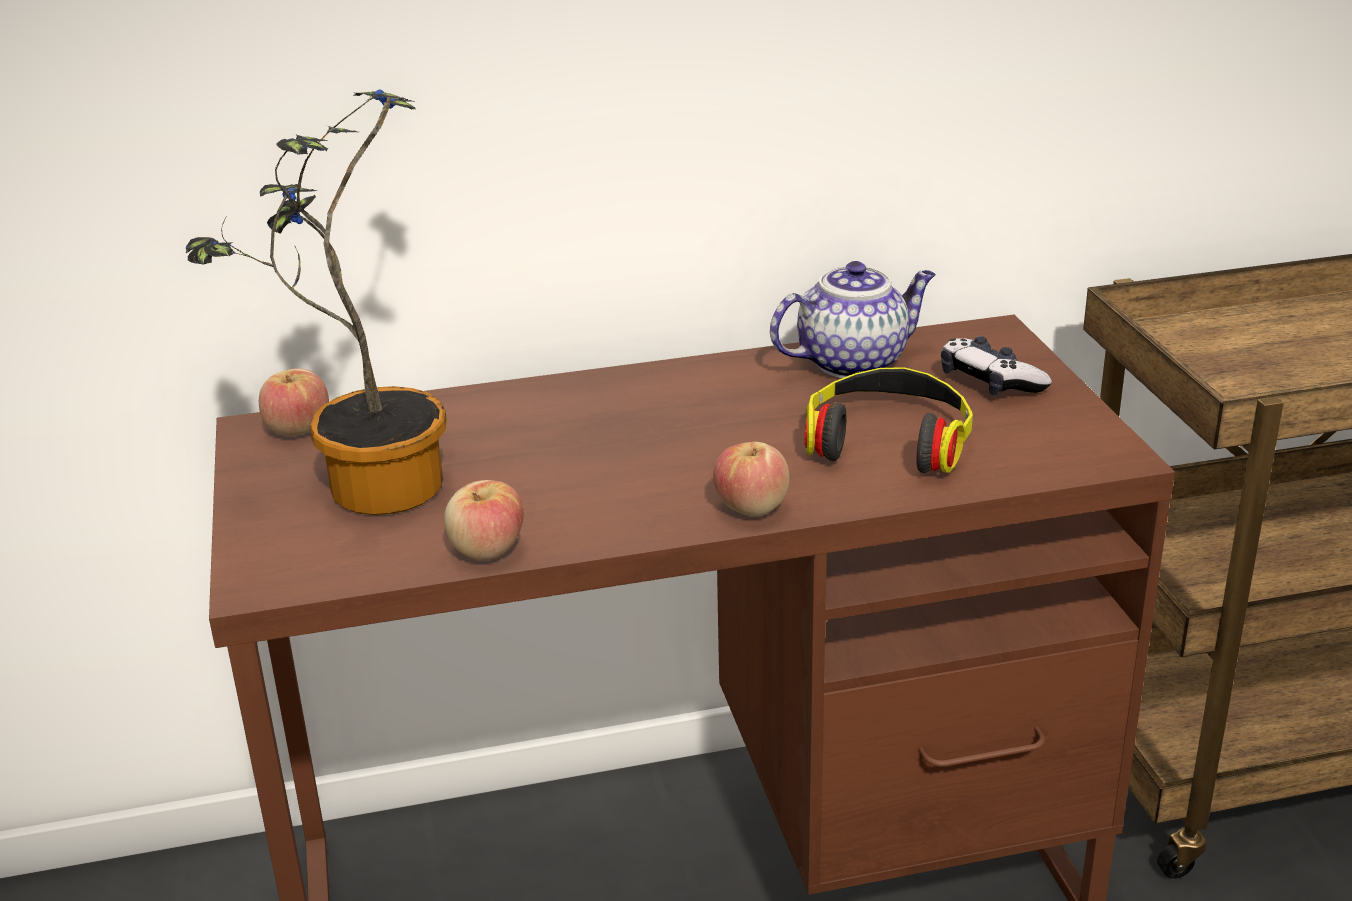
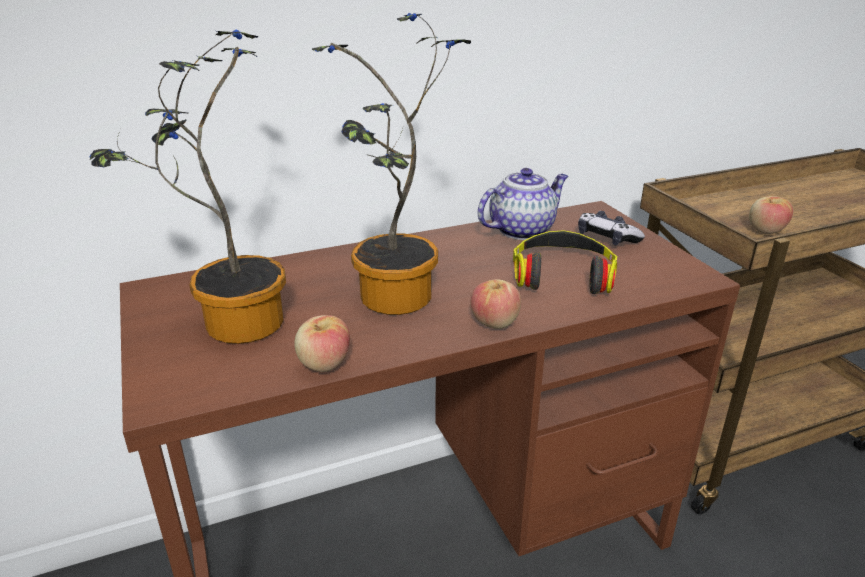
camera: 10 degrees left, 0 degrees up
apple [259,368,329,436] -> apple moved to [749,196,793,234]
none -> potted plant [312,13,471,315]

